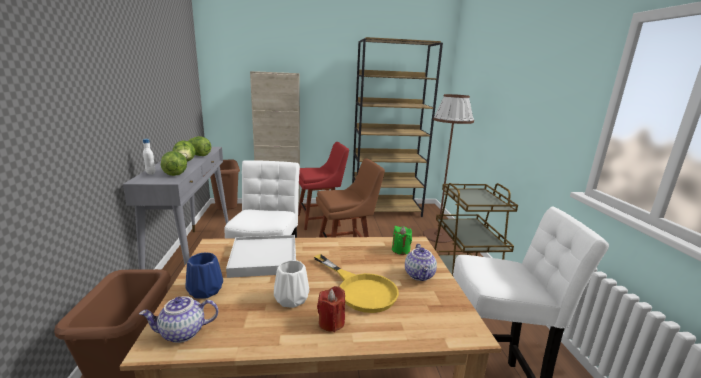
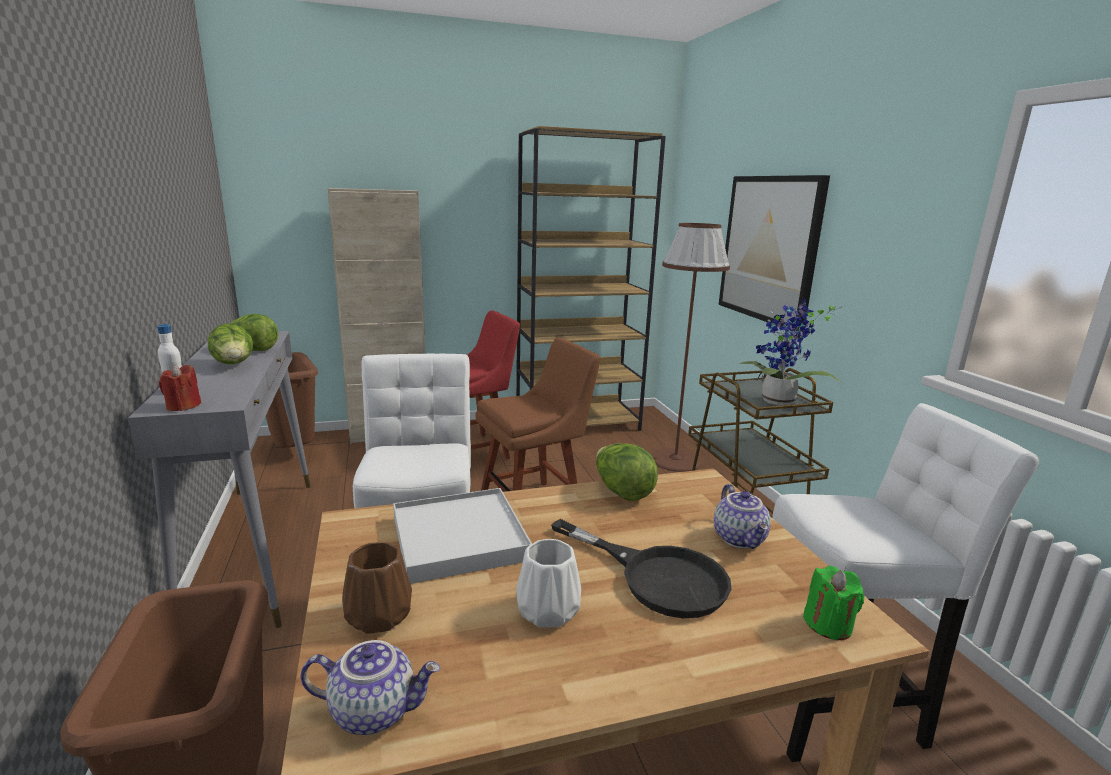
camera: 10 degrees left, 0 degrees up
teapot [139,296,218,343] -> teapot turned 150 degrees counterclockwise [301,640,440,735]
lettuce [161,151,187,176] -> lettuce moved to [596,443,658,501]
blue vase [186,253,223,299] -> brown vase [342,542,412,634]
yellow frying pan [314,254,399,313] -> black frying pan [551,519,731,618]
red candle [317,286,345,332] -> red candle moved to [159,364,201,411]
green candle [392,226,412,255] -> green candle moved to [803,566,864,640]
none -> picture [719,175,830,333]
none -> potted plant [739,300,842,406]

